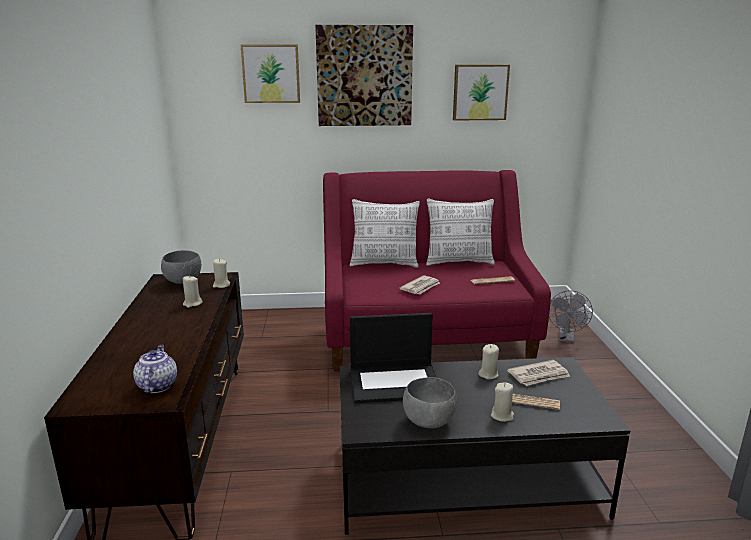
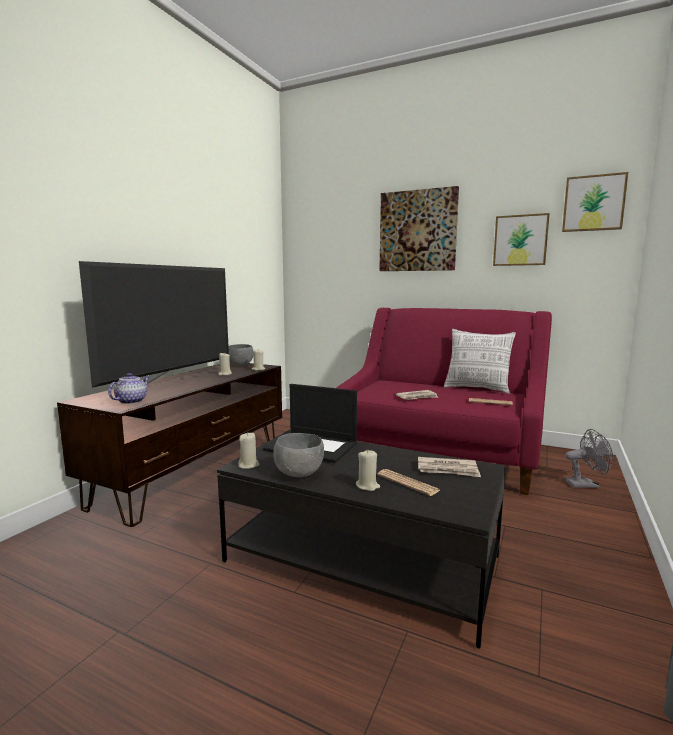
camera: 30 degrees right, 10 degrees down
picture [241,45,300,103] -> picture moved to [562,172,628,232]
pillow [350,199,420,268] -> none
beige candle [478,344,499,379] -> beige candle moved to [238,432,259,469]
grey fan [549,290,593,343] -> grey fan turned 135 degrees counterclockwise [565,429,613,488]
none -> television [79,261,229,388]

